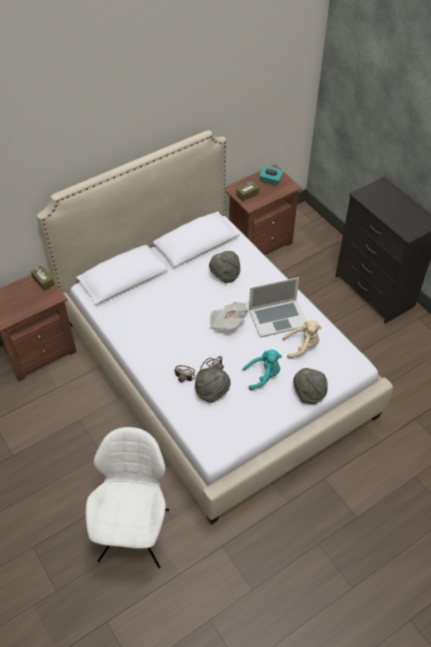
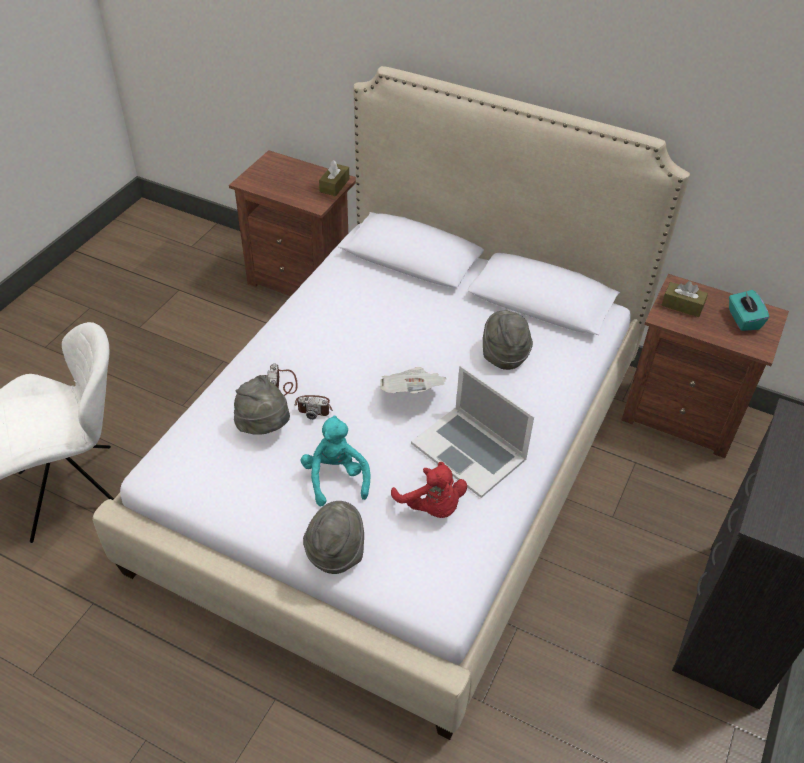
camera: 60 degrees right, 5 degrees down
turquoise plush toy [242,349,282,391] -> turquoise plush toy turned 150 degrees counterclockwise [301,415,371,507]
beige plush toy [283,320,322,359] -> red plush toy [391,462,467,518]

